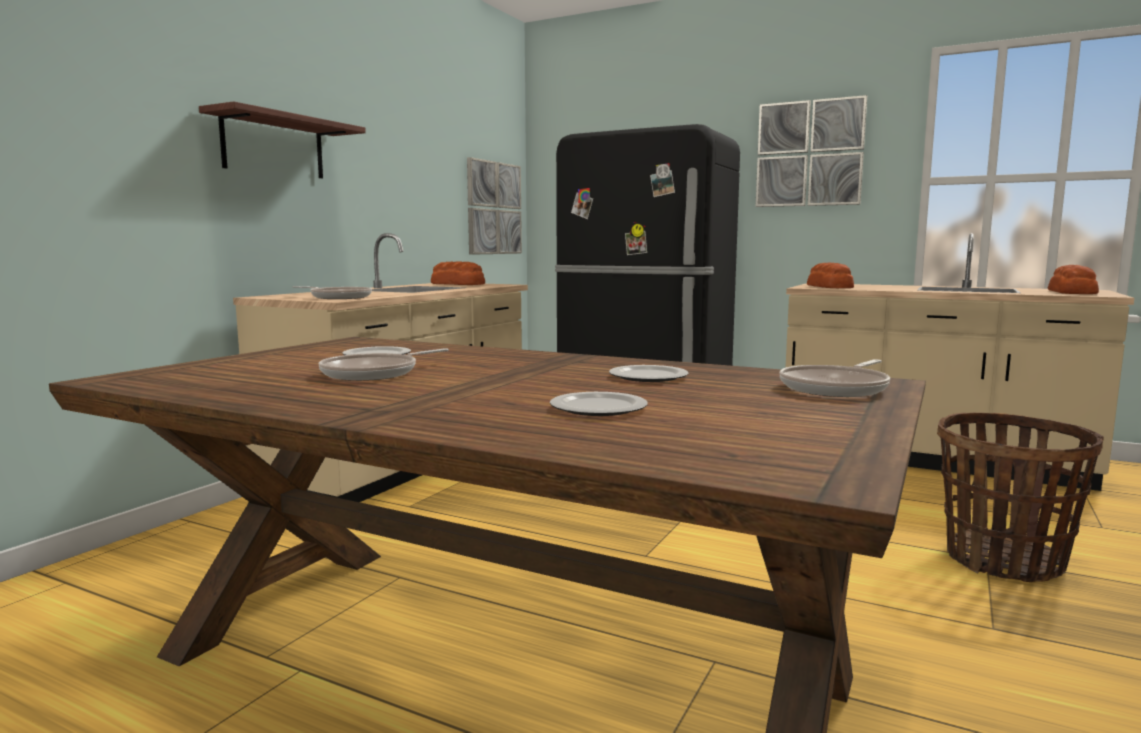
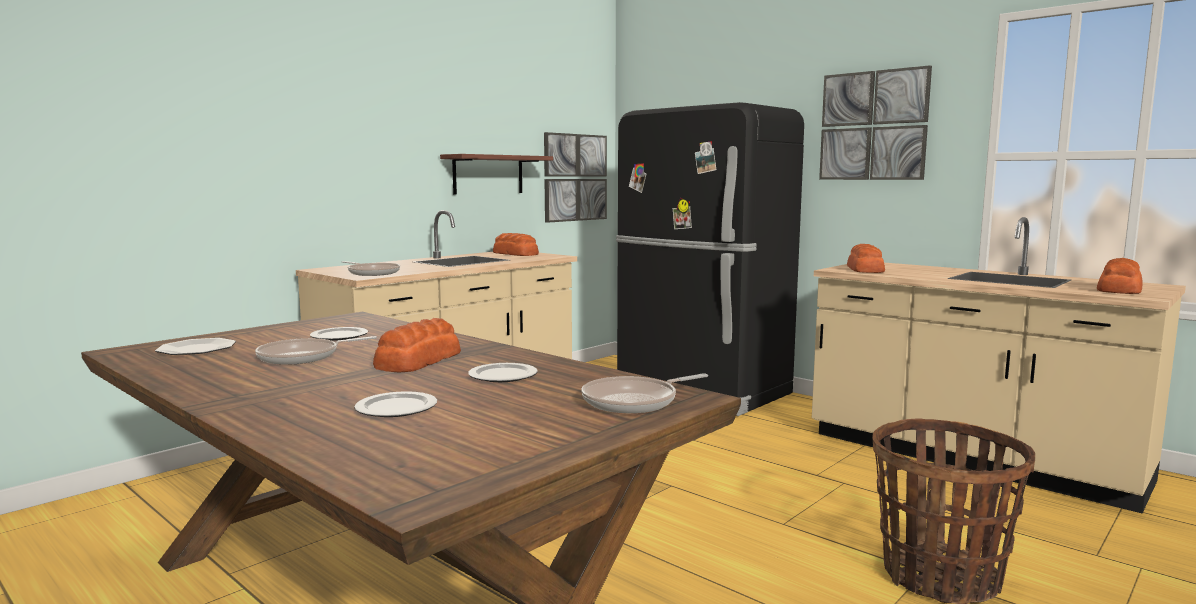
camera: 15 degrees right, 0 degrees up
shelf [199,101,366,178] -> shelf moved to [440,154,553,194]
none -> plate [155,338,236,355]
none -> bread [373,318,461,373]

